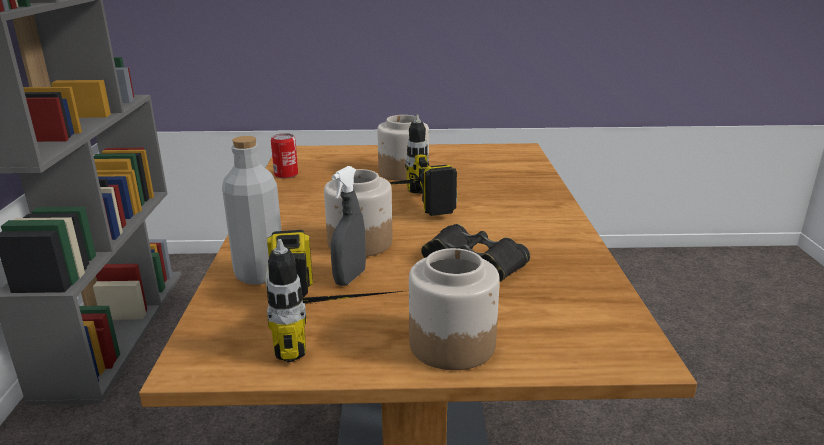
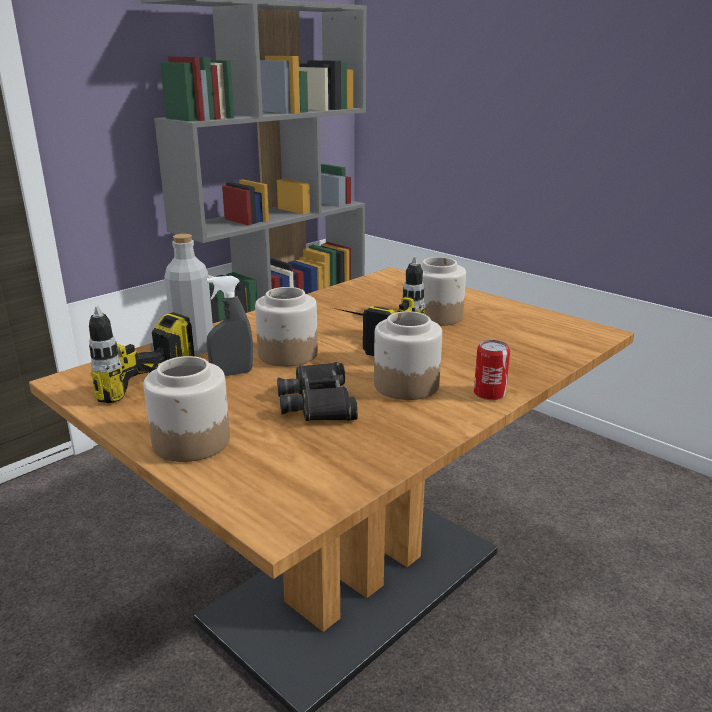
camera: 45 degrees right, 0 degrees up
can [271,133,298,179] -> can moved to [474,340,510,400]
none -> jar [374,311,442,400]

